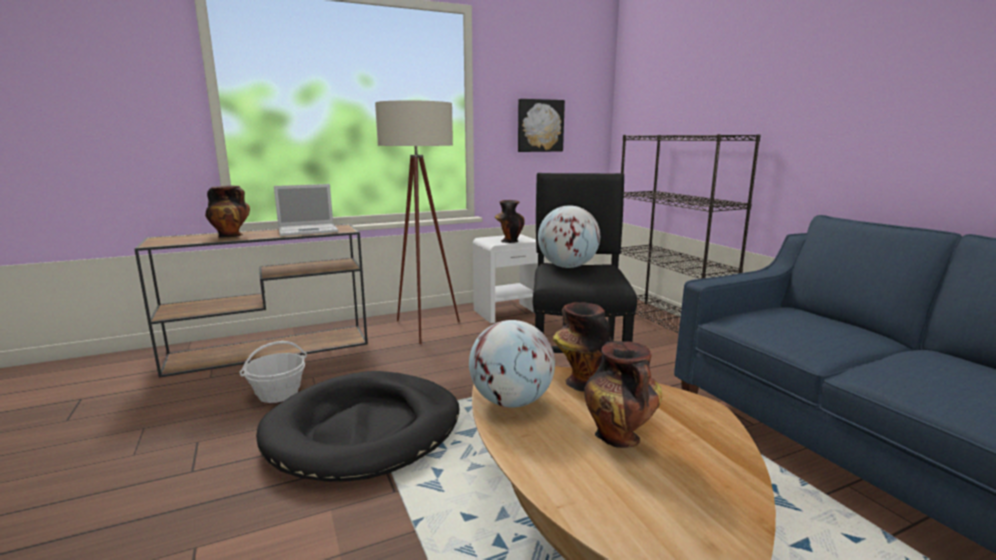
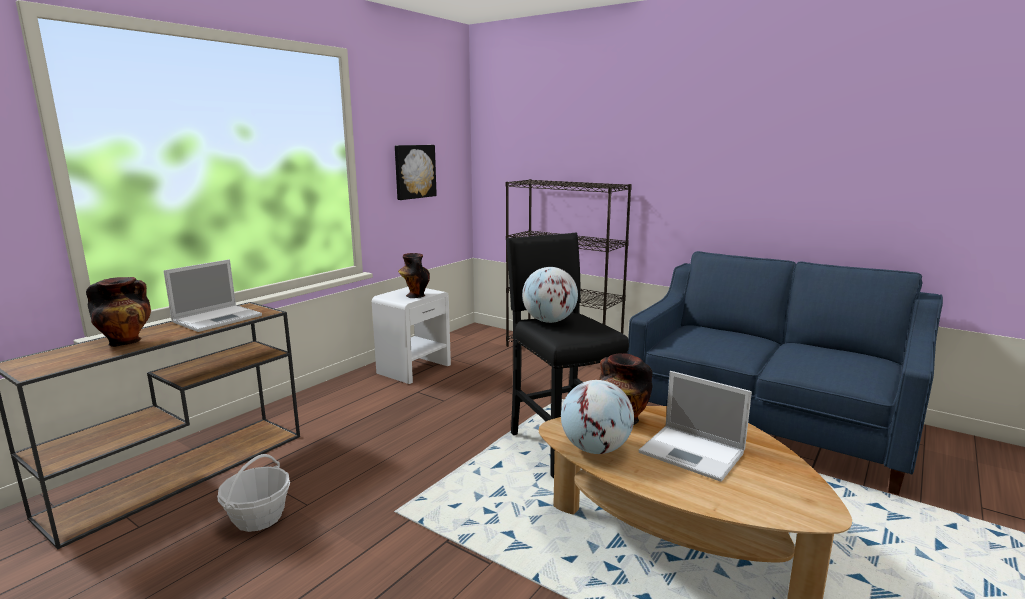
camera: 30 degrees left, 0 degrees up
black dog bed [256,371,460,482] -> none
beige floor lamp [375,100,460,344] -> none
vase [584,341,662,448] -> laptop [639,371,752,482]

